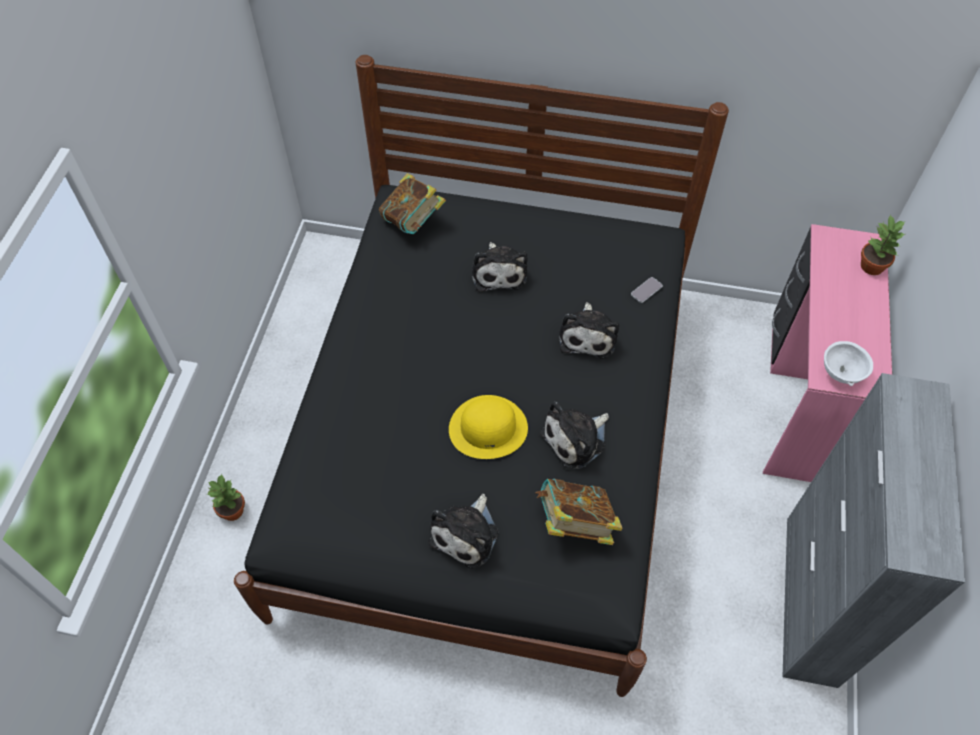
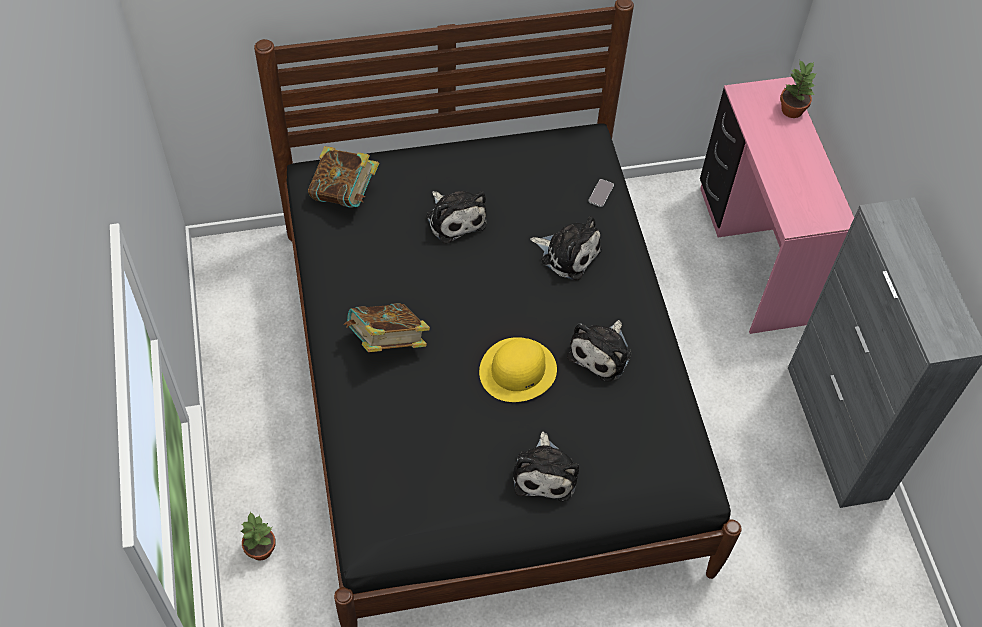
camera: 25 degrees left, 0 degrees up
book [535,479,622,545] -> book moved to [343,303,430,352]
plush toy [559,302,619,359] -> plush toy turned 45 degrees counterclockwise [530,216,602,280]
white bowl [824,341,873,386] -> none

